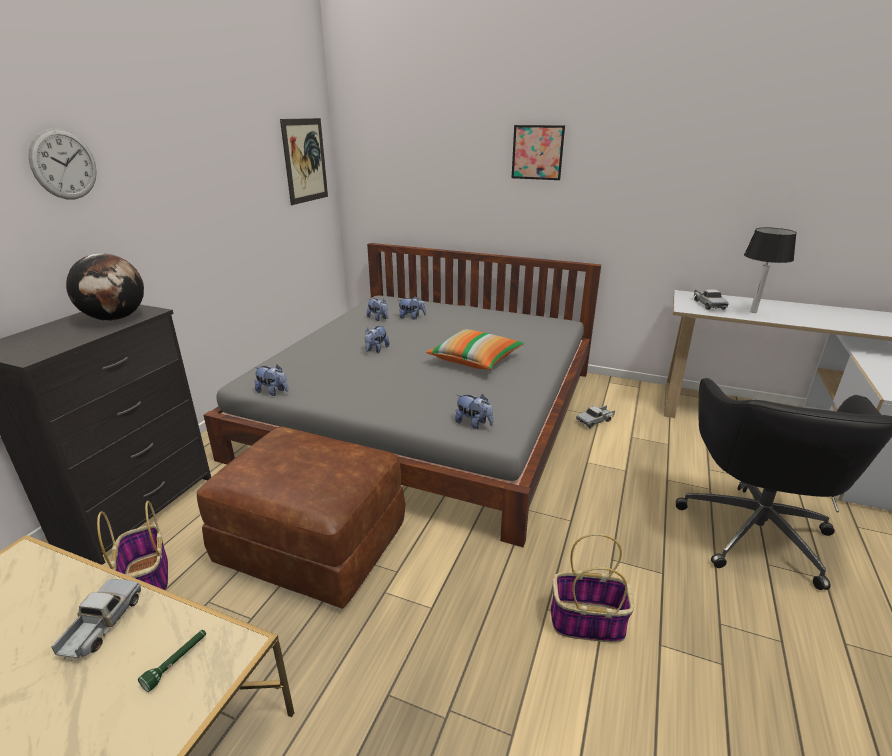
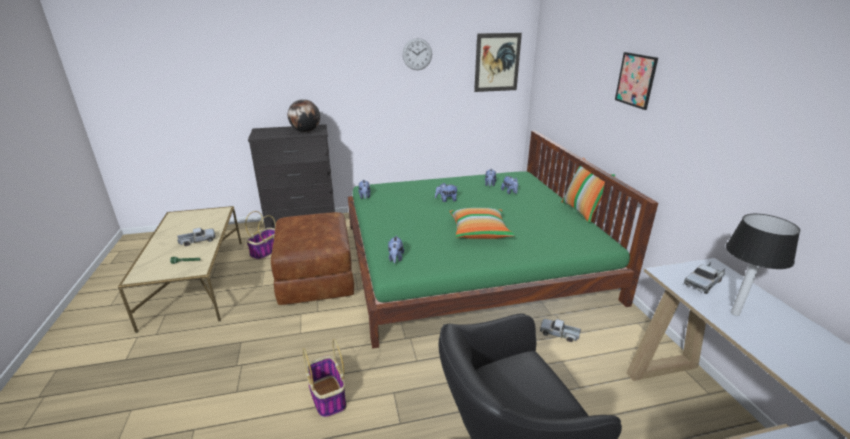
camera: 55 degrees right, 0 degrees up
wall clock [28,128,97,199] -> wall clock moved to [403,38,432,70]
grey bed [203,243,601,547] -> green bed [348,131,658,349]
none -> pillow [561,158,616,223]

